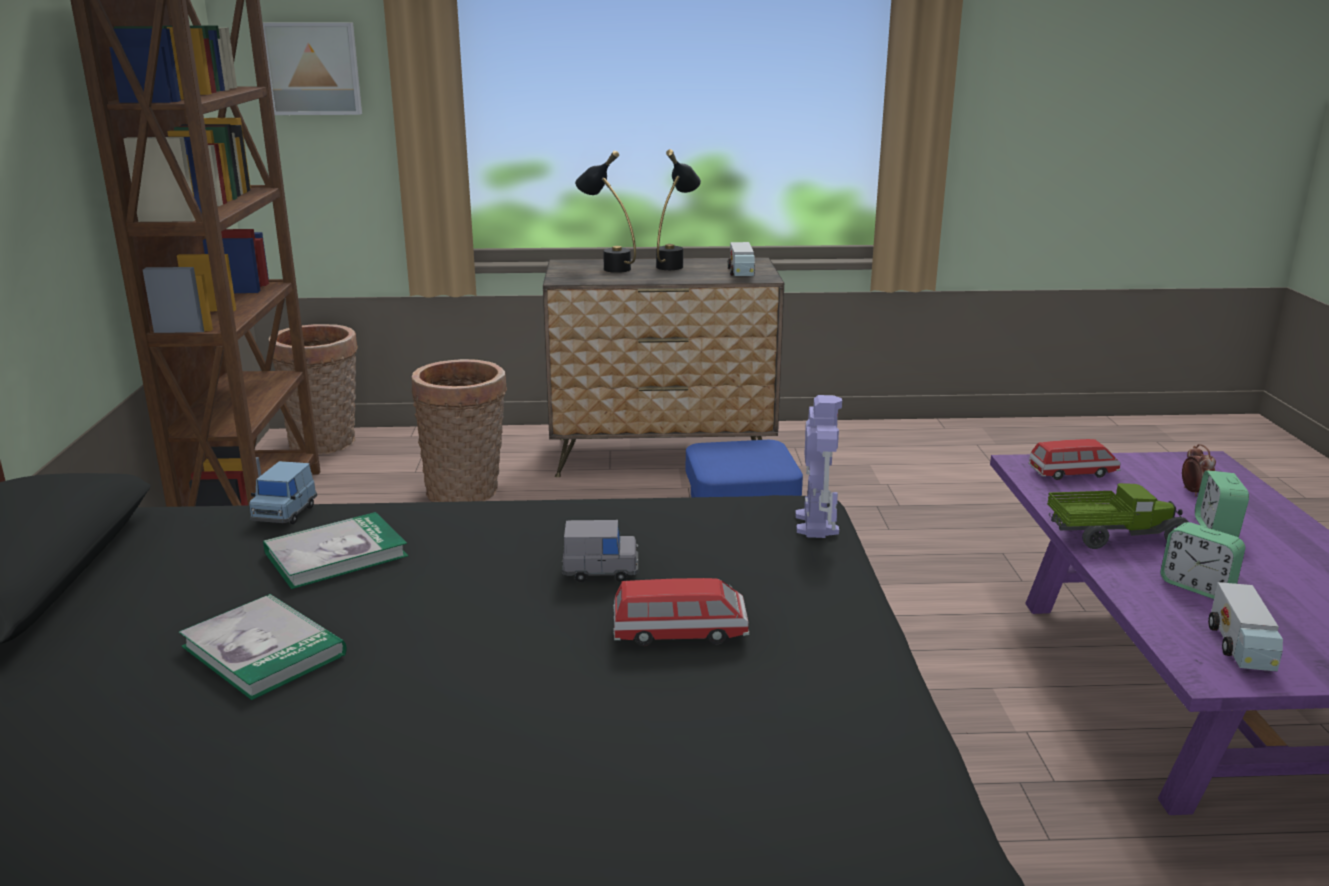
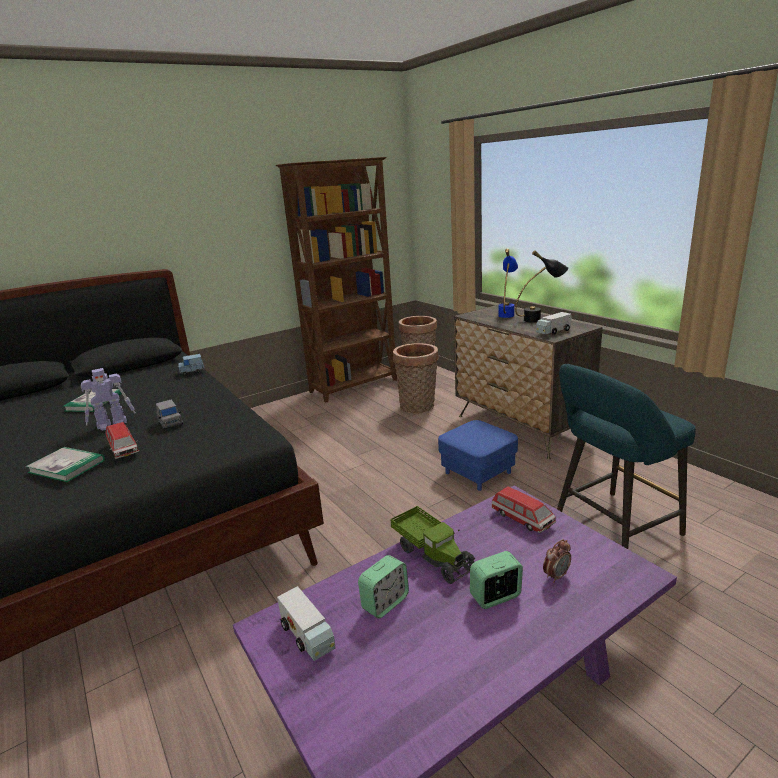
camera: 60 degrees right, 0 degrees up
picture [263,22,362,115] -> none
book [263,512,408,589] -> book moved to [26,447,105,482]
black table lamp [575,151,636,273] -> blue table lamp [498,248,518,318]
toy robot [795,395,842,538] -> toy robot moved to [81,368,136,431]
alarm clock [1160,522,1245,599] -> alarm clock turned 150 degrees counterclockwise [358,555,409,619]
toy truck [1208,582,1283,672] -> toy truck turned 105 degrees counterclockwise [277,586,336,661]
none -> turquoise stool [557,364,696,549]

